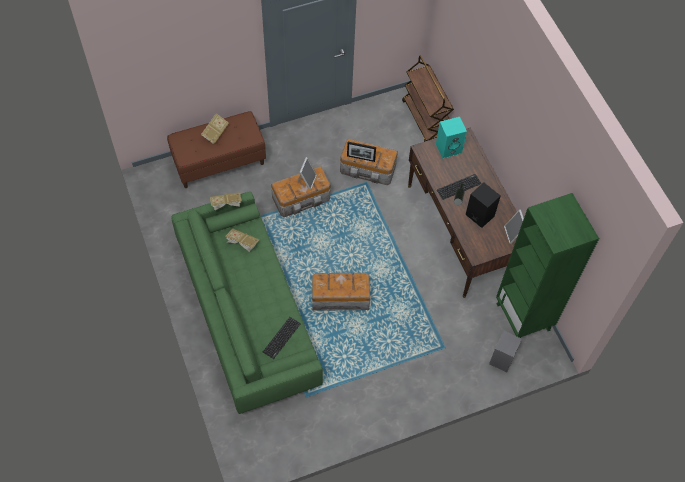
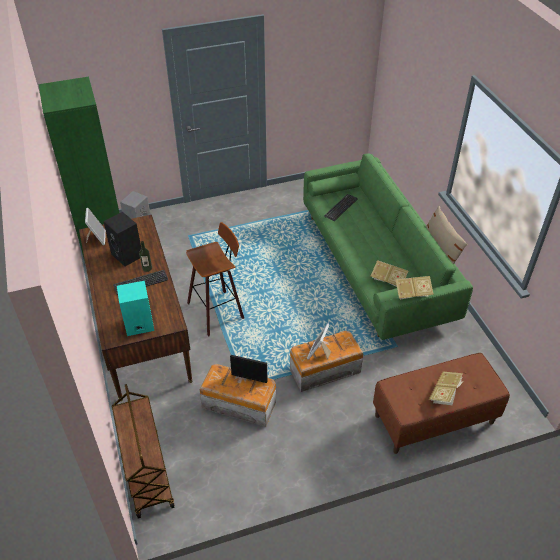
camera: 175 degrees left, 15 degrees down
storage box [312,273,370,311] -> none
none -> stool [186,222,244,337]
none -> beige pillow [426,206,468,265]

